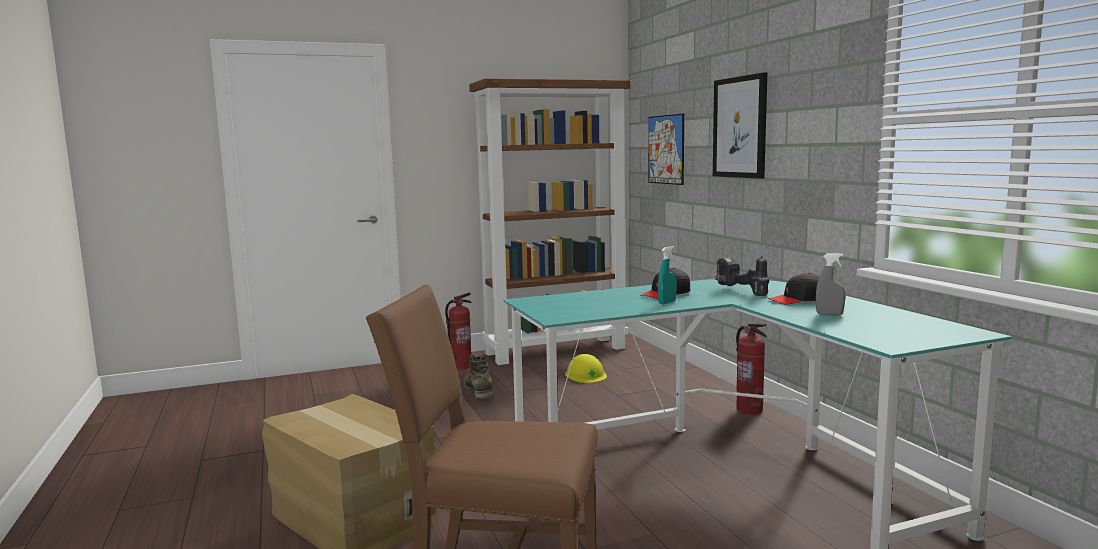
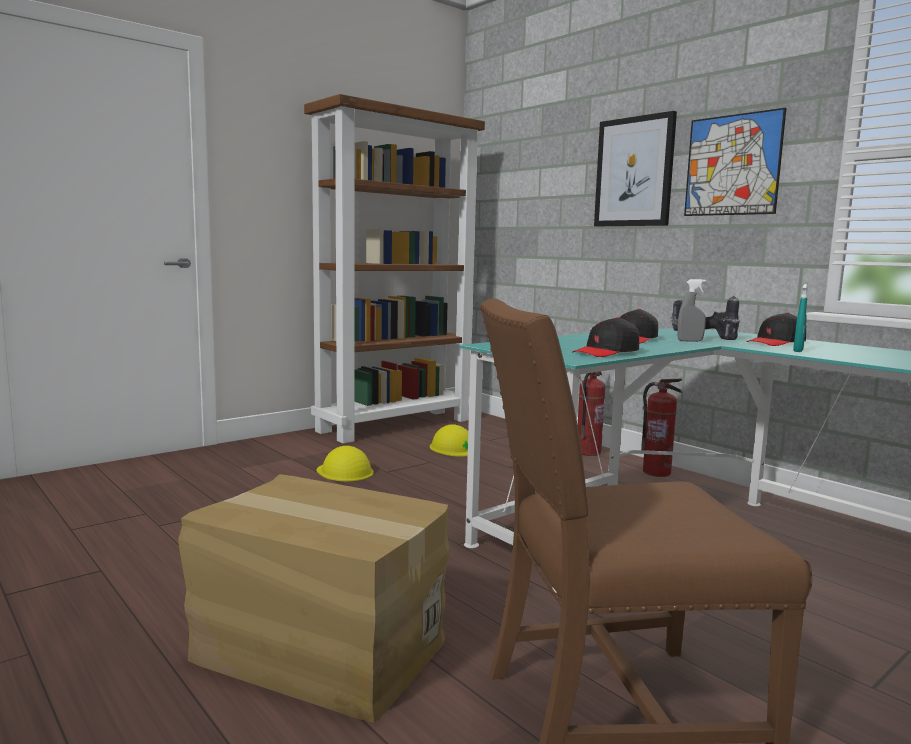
camera: 20 degrees left, 0 degrees up
fire extinguisher [445,293,472,370] -> fire extinguisher moved to [578,371,605,456]
green boot [464,355,494,399] -> yellow hard hat [317,446,374,481]
picture [648,114,684,185] -> picture moved to [684,108,786,216]
turquoise spray bottle [658,246,677,304] -> turquoise spray bottle moved to [793,283,808,352]
grey spray bottle [816,253,846,315] -> grey spray bottle moved to [677,279,706,342]
none -> black cap [572,317,639,357]

